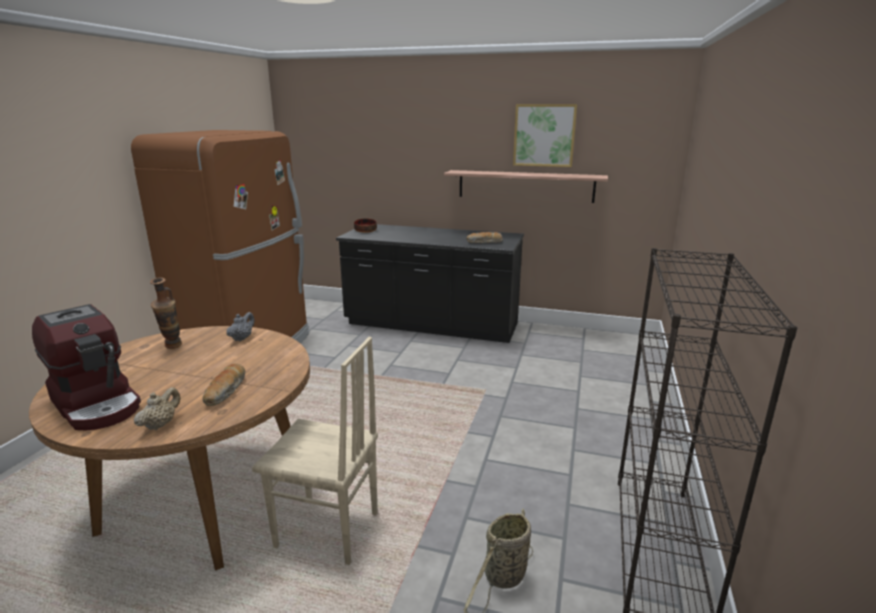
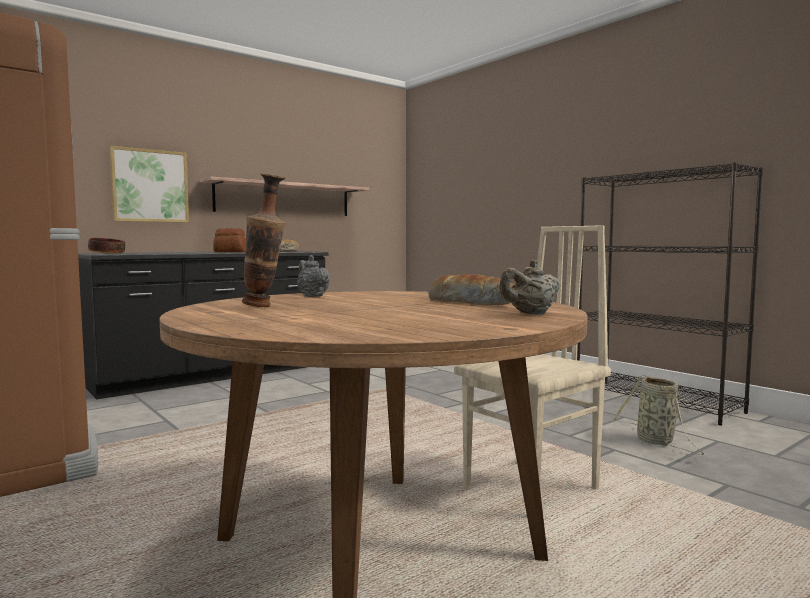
camera: 55 degrees left, 15 degrees down
coffee machine [32,304,141,430] -> none
beige teapot [134,387,180,430] -> beige teapot turned 90 degrees counterclockwise [499,260,560,315]
picture [513,104,577,167] -> picture moved to [110,146,189,223]
none -> bread [213,228,246,252]

